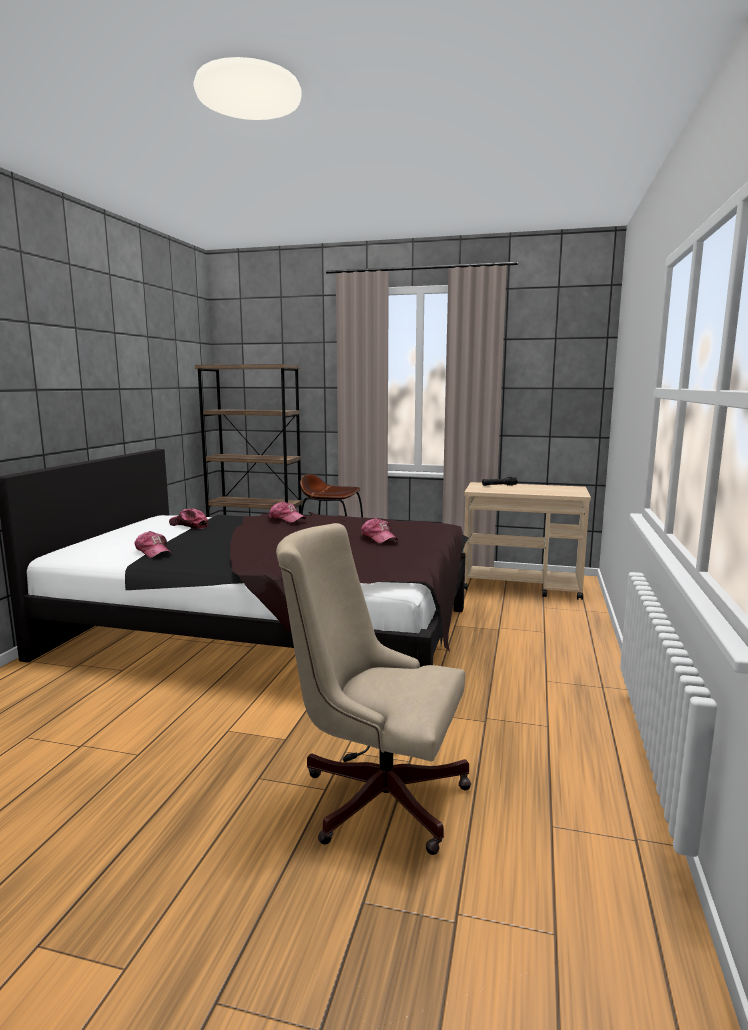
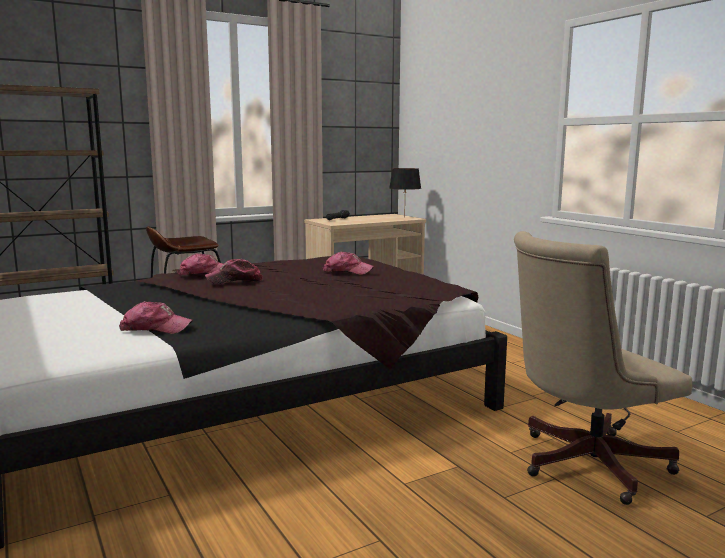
camera: 45 degrees left, 0 degrees up
cap [169,508,209,529] -> cap moved to [205,259,263,284]
none -> black table lamp [389,168,421,218]

